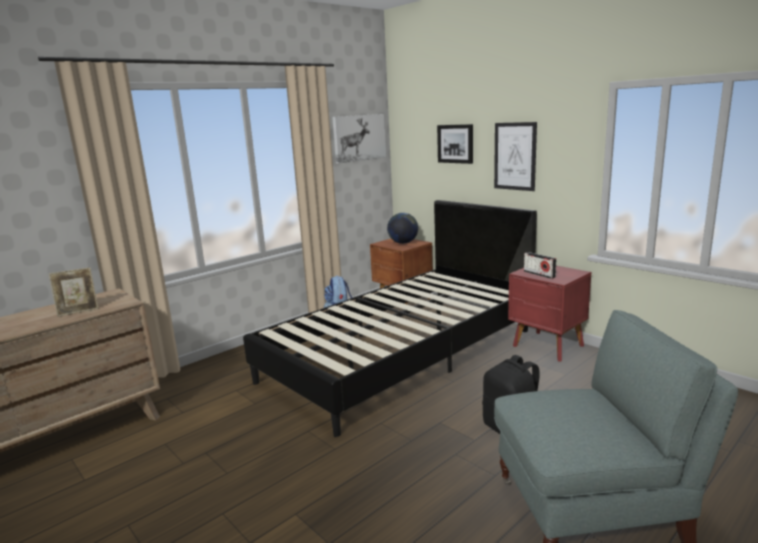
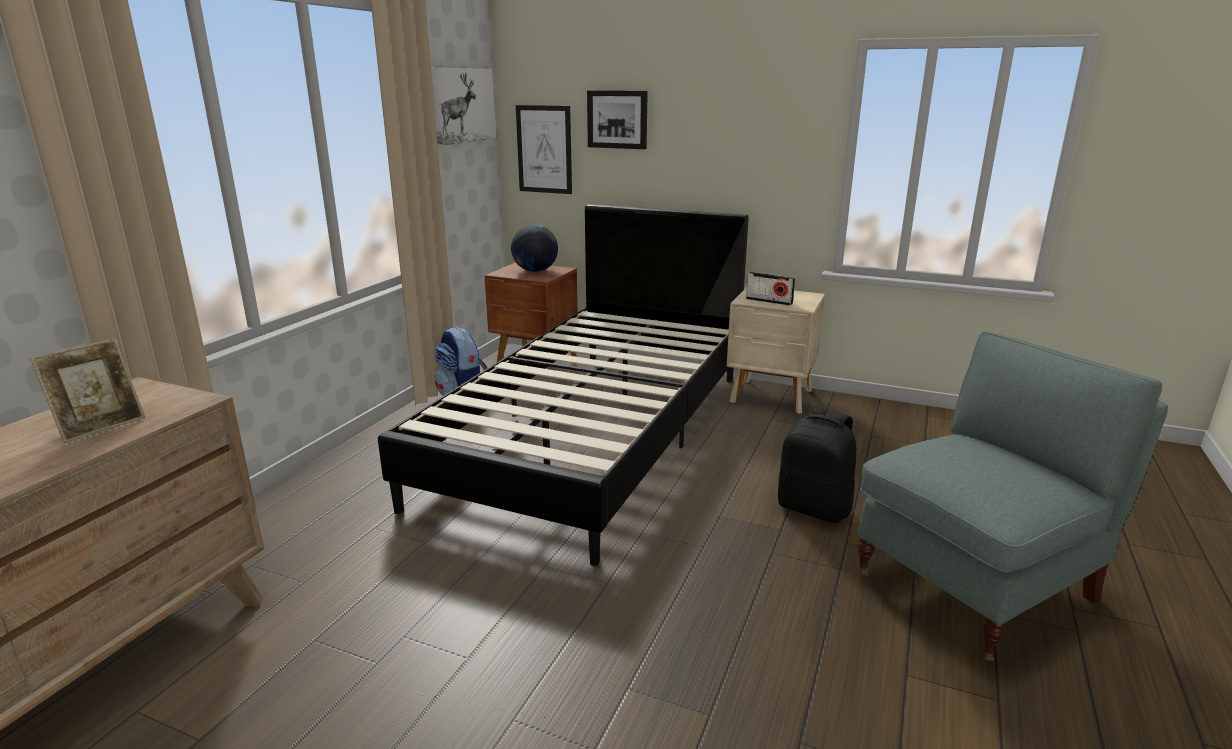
camera: 25 degrees left, 5 degrees up
picture [494,122,537,191] -> picture moved to [516,105,572,194]
red nightstand [508,266,591,361] -> beige nightstand [727,287,825,414]

